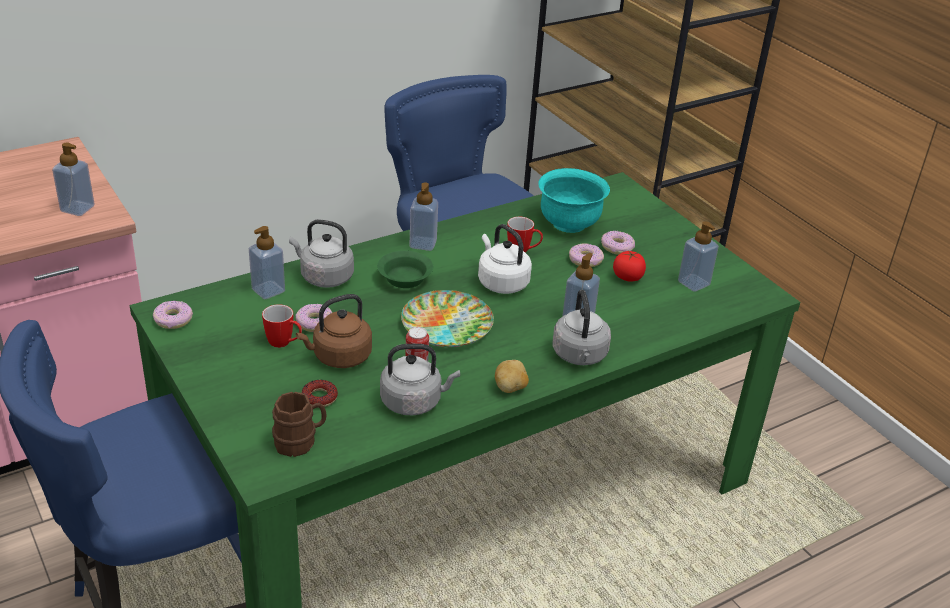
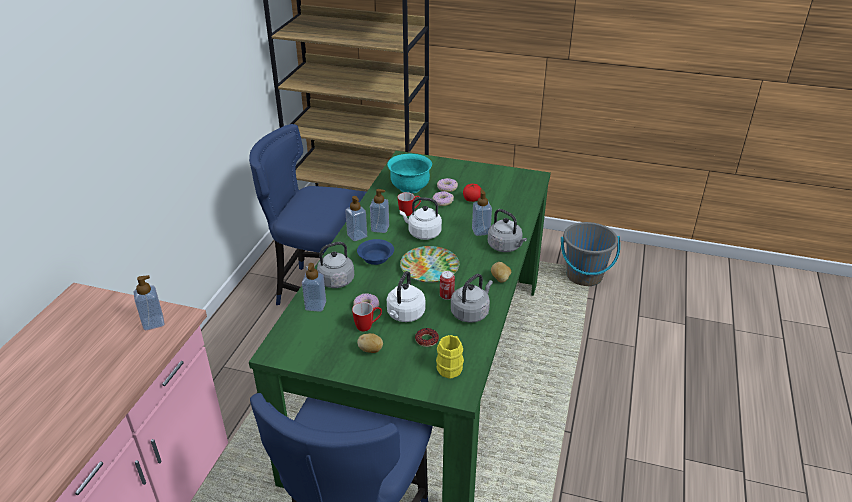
camera: 40 degrees left, 0 degrees up
donut [153,301,193,329] -> none
brown mug [272,392,327,457] -> yellow mug [436,335,464,379]
brown kettle [296,294,372,368] -> white kettle [387,271,425,322]
green bowl [377,250,433,288] -> blue bowl [357,239,394,265]
soap dispenser [678,221,719,292] -> soap dispenser moved to [370,189,389,233]
none -> potato [357,333,383,353]
none -> grey bucket [561,222,620,286]

